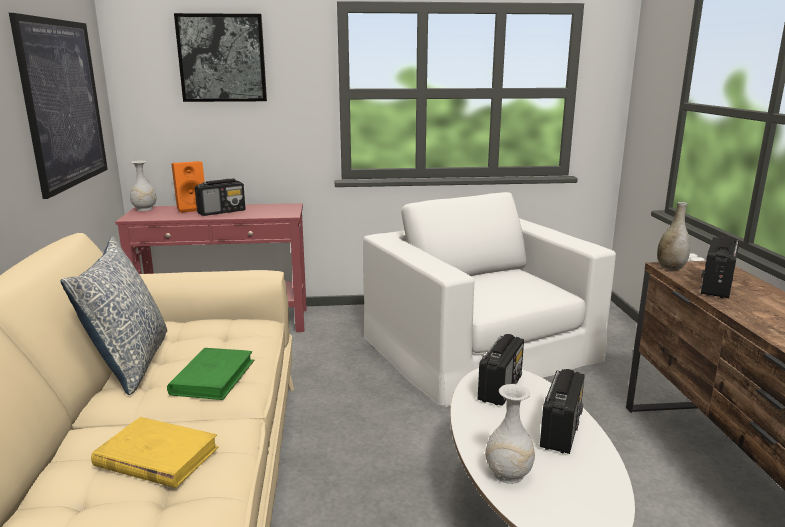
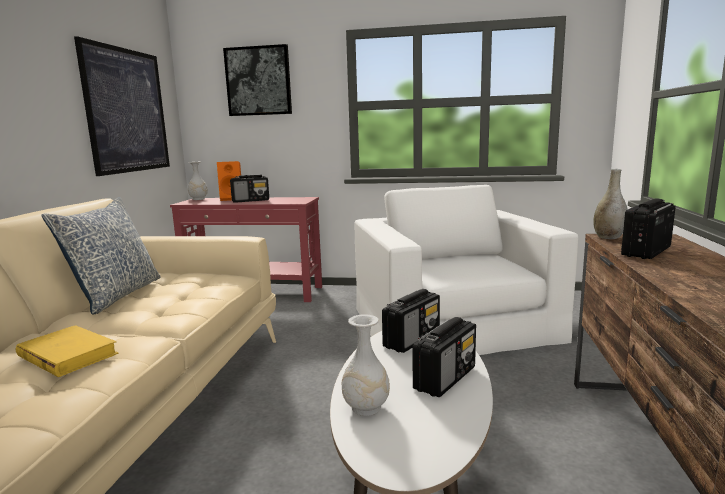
camera: 15 degrees right, 5 degrees down
green book [167,348,255,400] -> none

